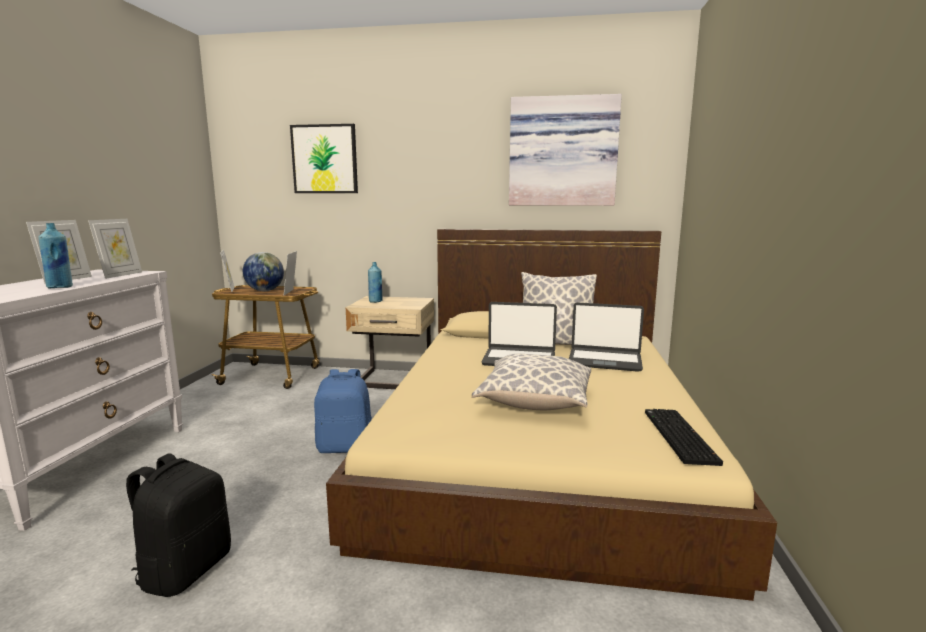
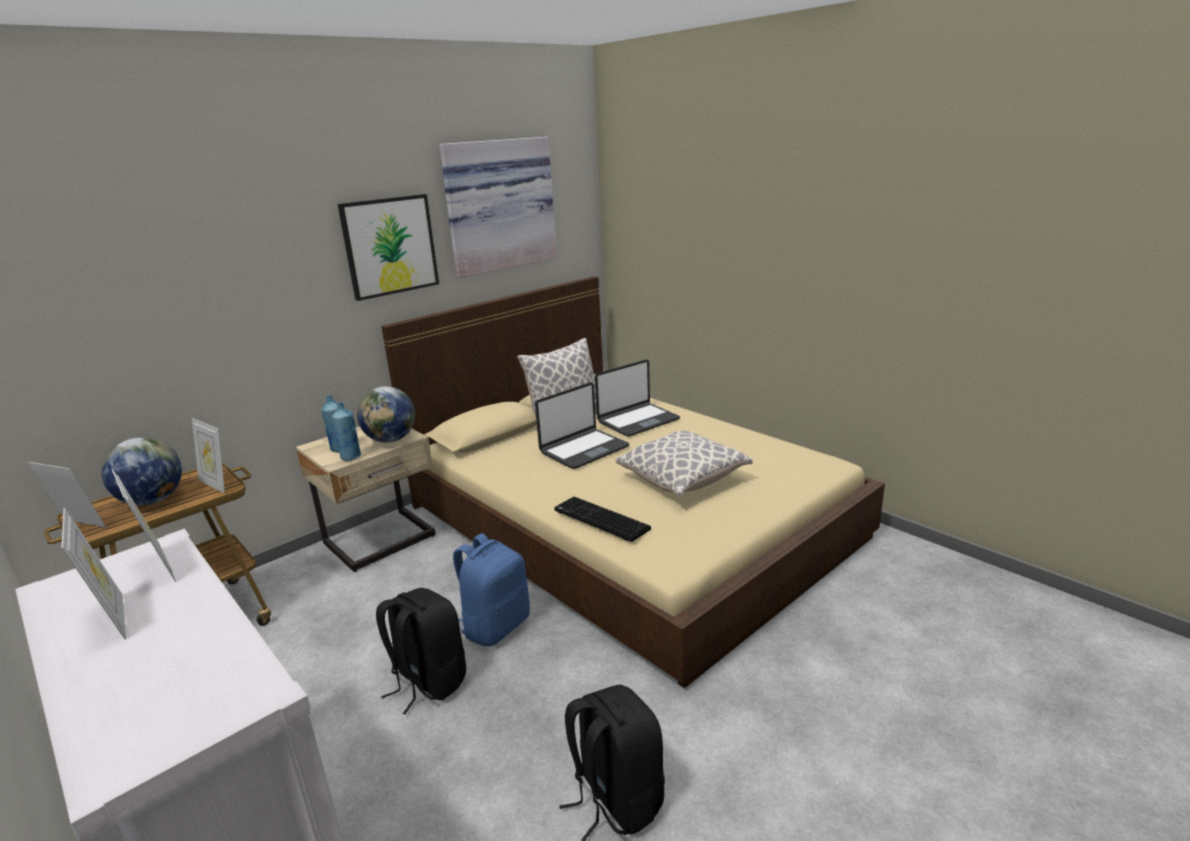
camera: 50 degrees left, 10 degrees up
blue bottle [38,223,73,288] -> blue bottle moved to [332,402,361,461]
picture [290,124,358,193] -> picture moved to [338,194,439,301]
keyboard [645,409,723,466] -> keyboard moved to [554,497,651,542]
none -> globe [357,386,415,443]
none -> black backpack [376,588,466,714]

